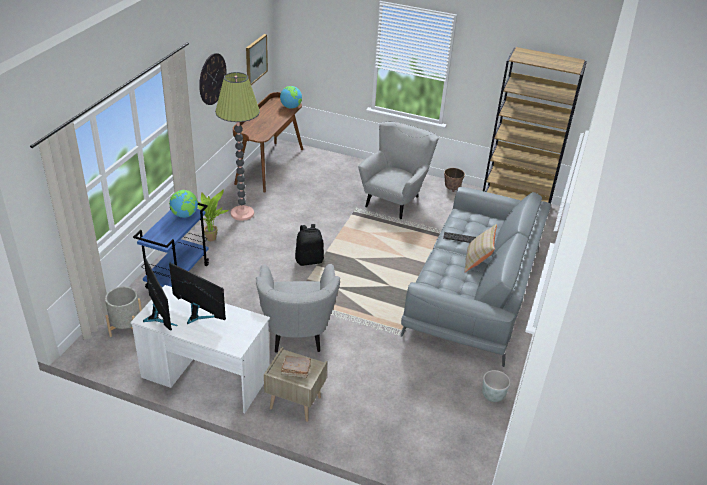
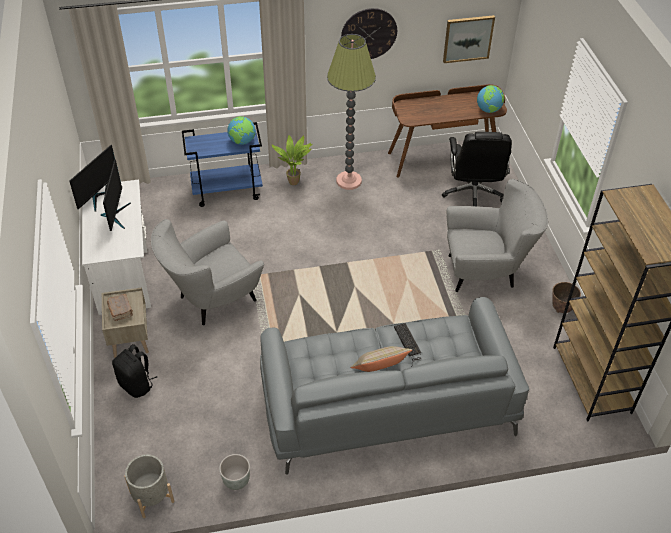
camera: 60 degrees right, 10 degrees up
grey planter [105,287,142,337] -> grey planter moved to [124,454,174,518]
black backpack [295,224,324,266] -> black backpack moved to [112,344,157,398]
none -> black office chair [442,132,512,206]

